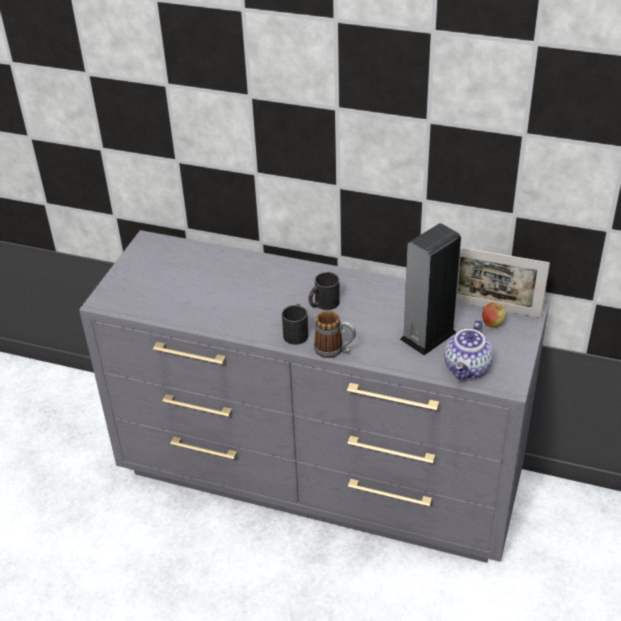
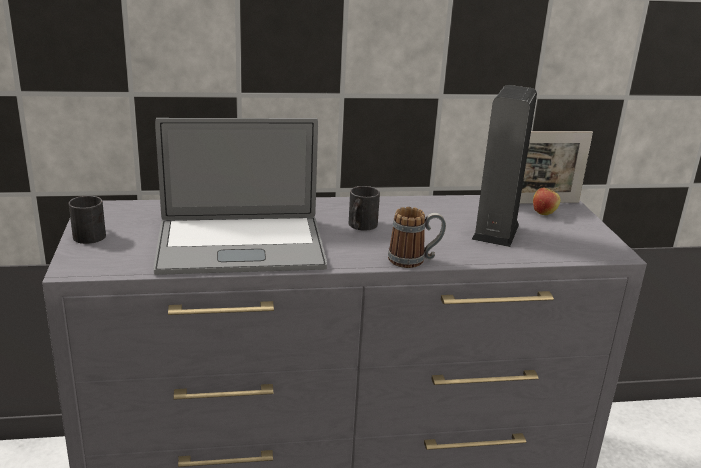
camera: 30 degrees left, 15 degrees down
black mug [282,304,308,345] -> black mug moved to [69,196,106,244]
teapot [444,319,494,380] -> none
none -> laptop [154,118,327,275]

